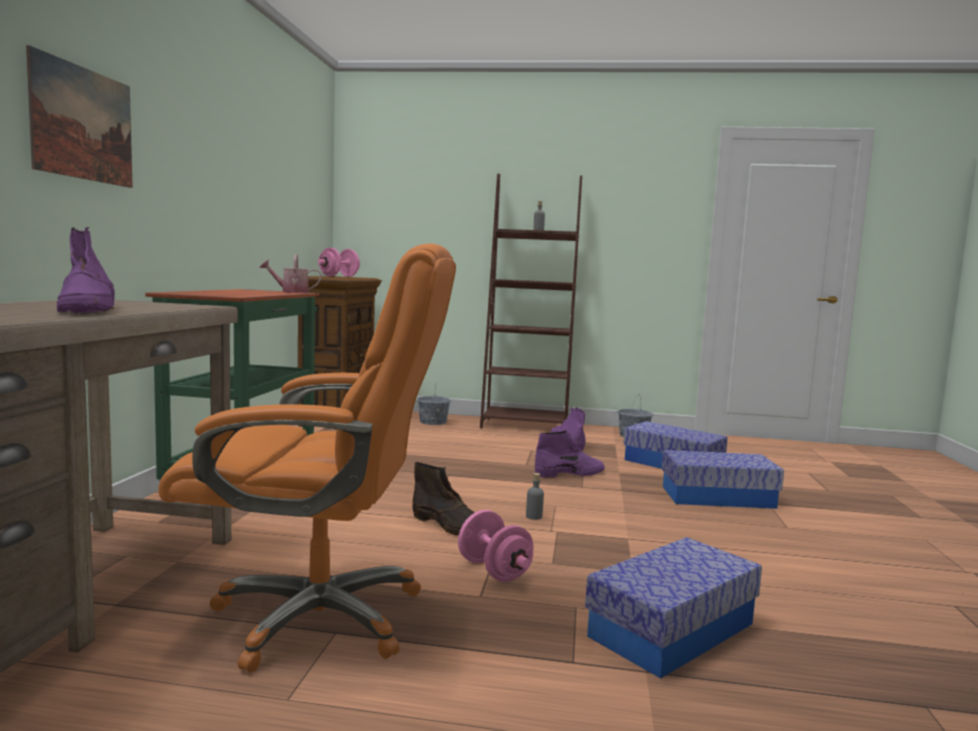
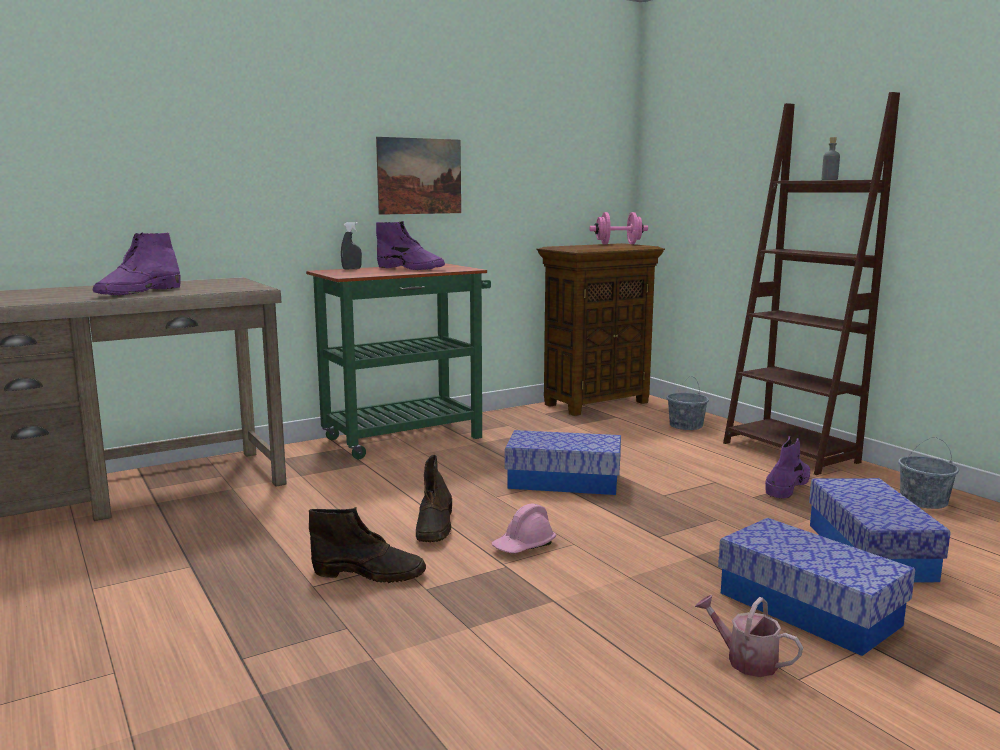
camera: 50 degrees right, 5 degrees up
picture [26,45,133,188] -> picture moved to [376,137,461,215]
orange office chair [158,244,456,672] -> none
watering can [259,254,322,293] -> watering can moved to [695,595,803,677]
pink dumbbell [458,510,533,582] -> brown boot [309,507,426,583]
grey bottle [526,473,544,520] -> pink hard hat [491,504,556,553]
purple boot [535,430,605,478] -> purple boot moved to [376,221,445,270]
storage box [585,537,762,679] -> storage box moved to [505,430,621,495]
none -> grey spray bottle [341,222,362,269]

